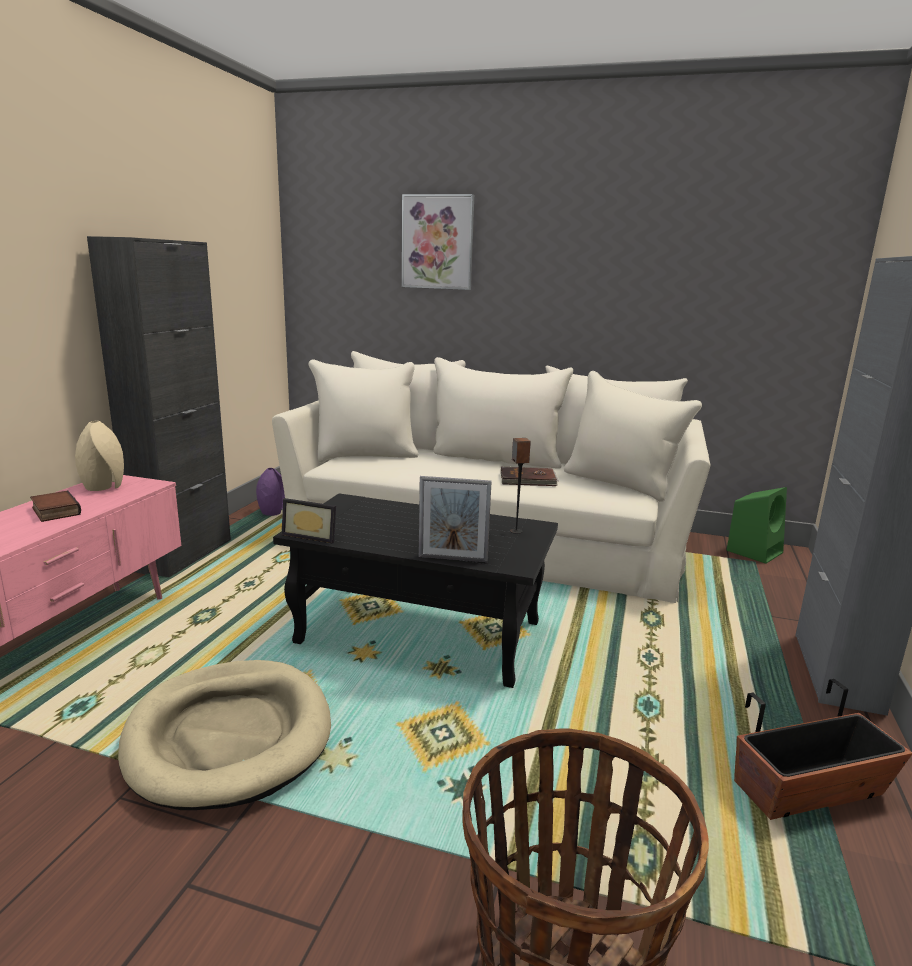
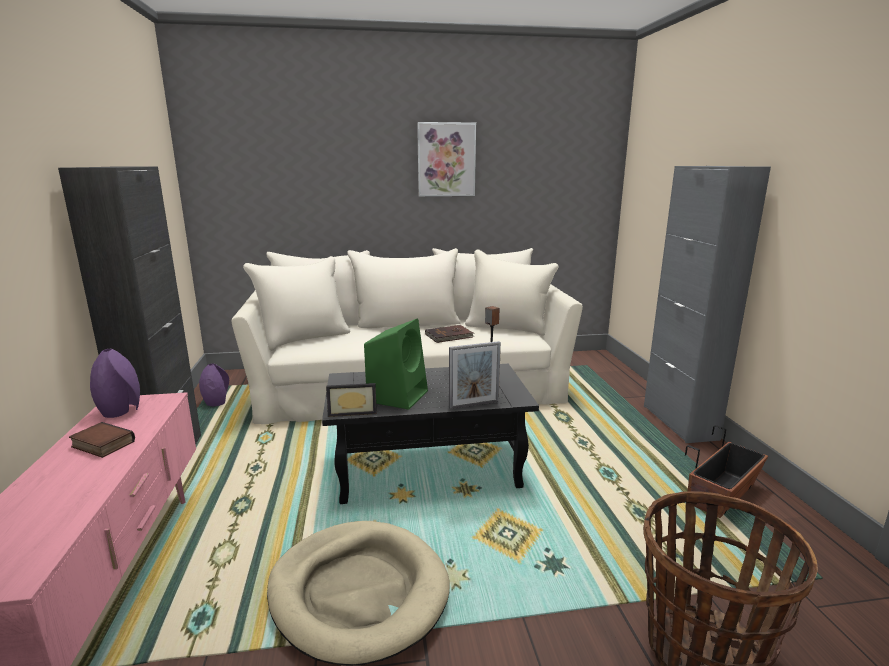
camera: 25 degrees left, 0 degrees up
beige vase [75,421,124,491] -> purple vase [90,349,140,418]
picture [402,194,474,290] -> picture moved to [417,122,476,197]
green speaker [726,487,787,564] -> green speaker moved to [364,318,428,410]

